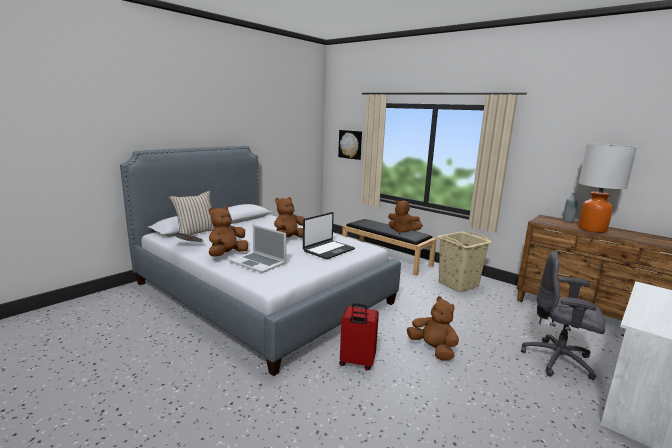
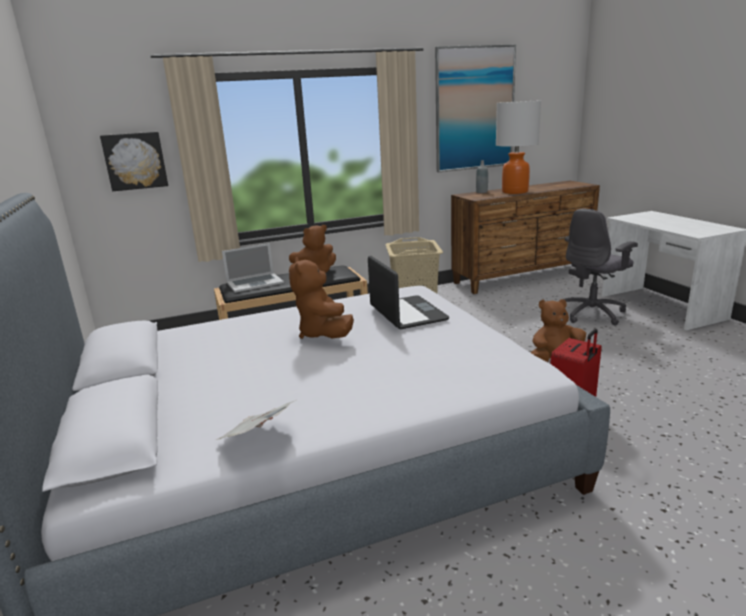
camera: 60 degrees left, 5 degrees up
beige pillow [169,191,214,235] -> none
brown plush toy [209,207,248,257] -> none
laptop [229,225,286,273] -> laptop moved to [222,243,284,293]
none -> picture [435,45,516,172]

